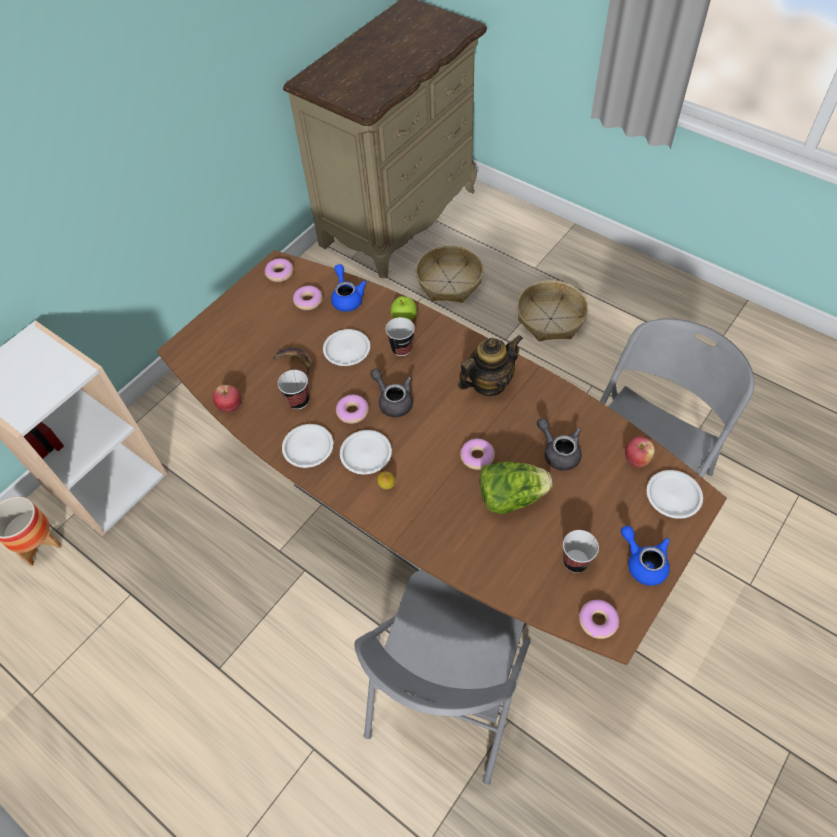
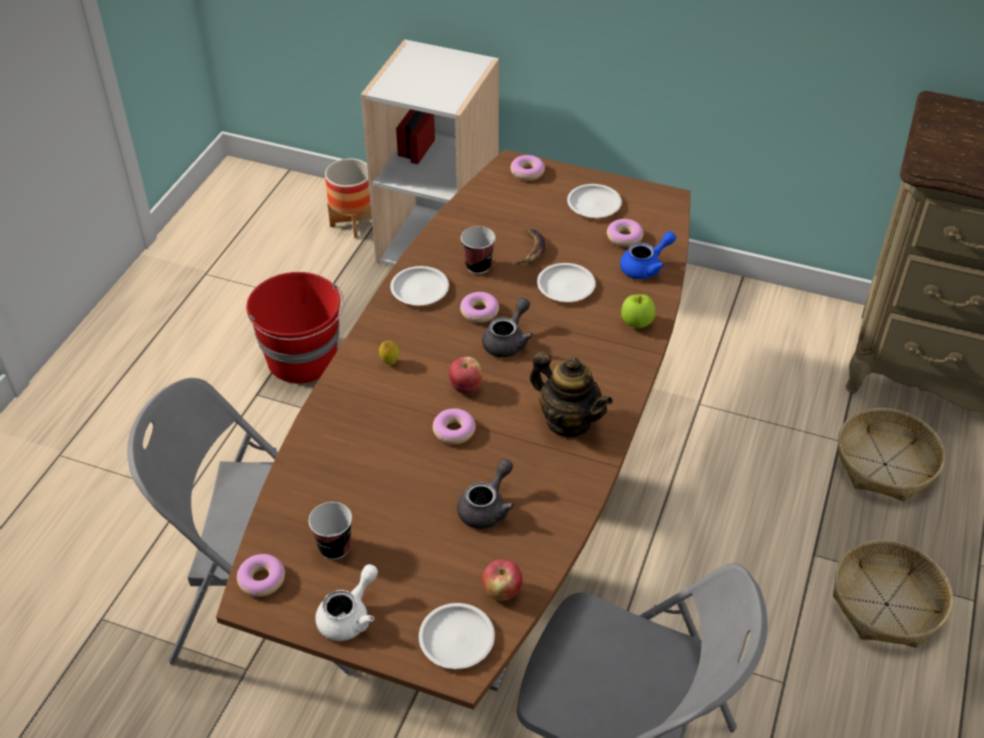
camera: 70 degrees right, 10 degrees down
apple [213,385,241,412] -> apple moved to [449,356,482,394]
donut [265,258,293,282] -> donut moved to [510,155,545,181]
white plate [340,430,392,474] -> white plate moved to [567,184,622,218]
cup [386,317,415,356] -> none
lettuce [480,461,552,514] -> none
blue teapot [621,526,670,586] -> white teapot [315,564,378,641]
none -> red bucket [246,272,344,384]

